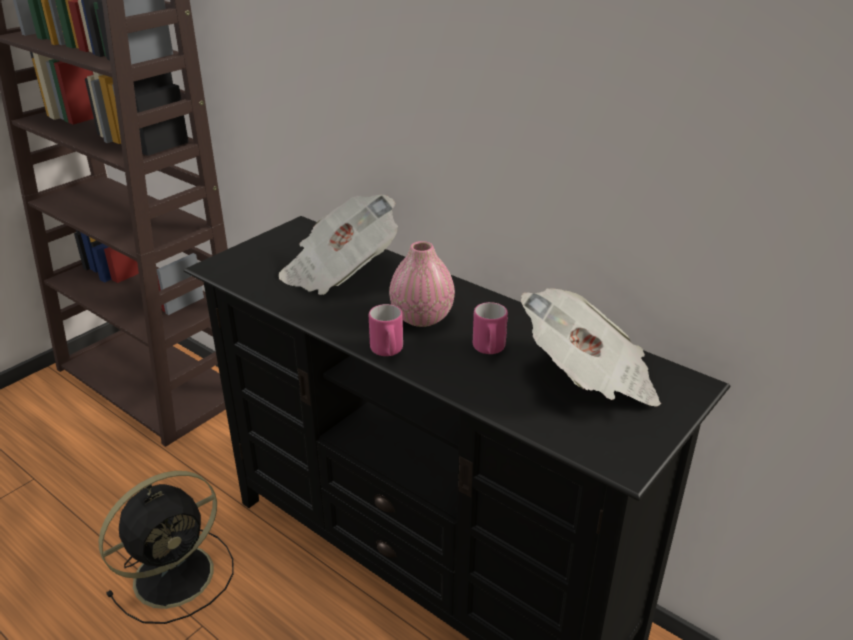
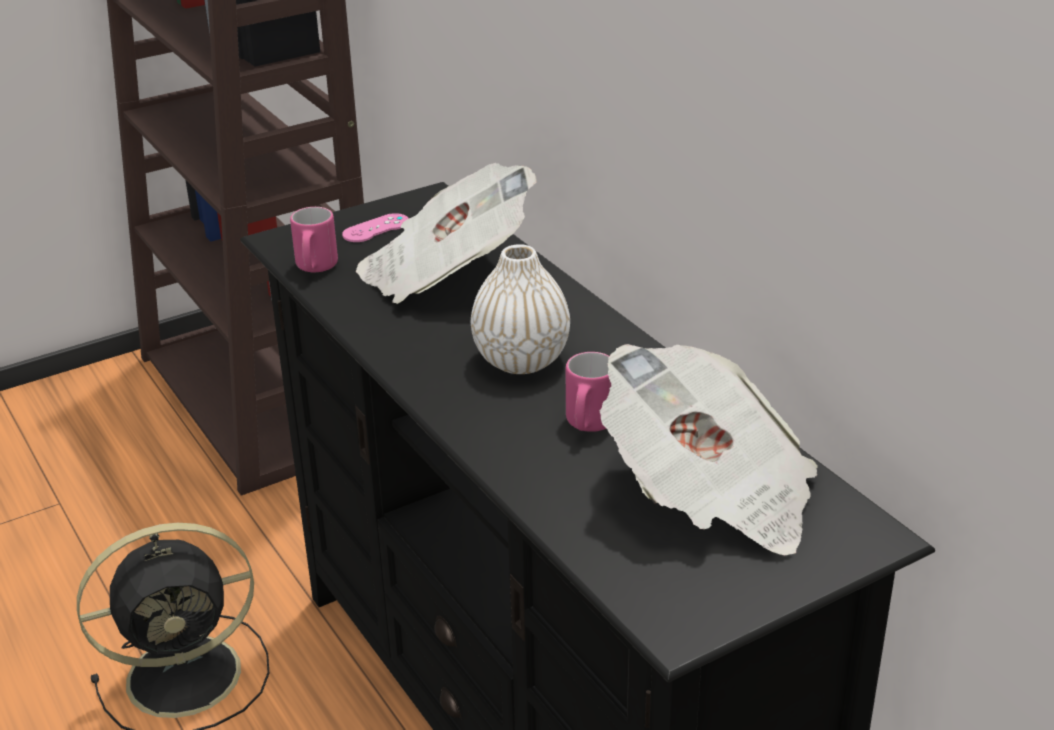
camera: 20 degrees right, 0 degrees up
pink mug [369,304,403,356] -> pink mug moved to [290,207,338,272]
pink vase [389,241,455,327] -> white vase [471,244,570,374]
none -> pink game controller [342,213,409,242]

